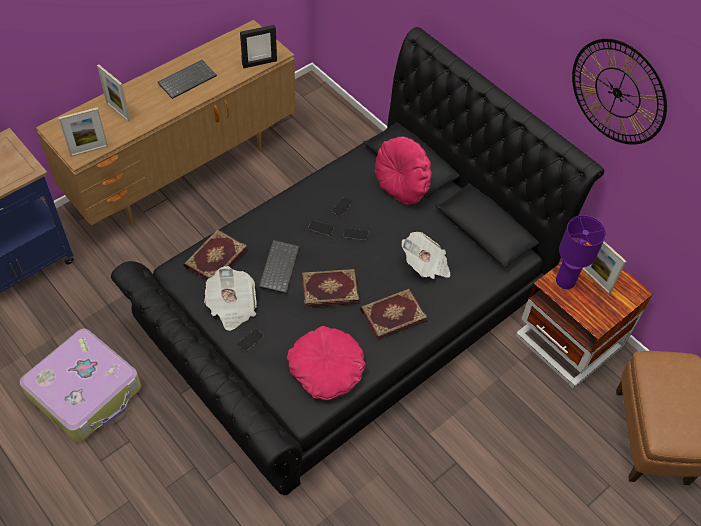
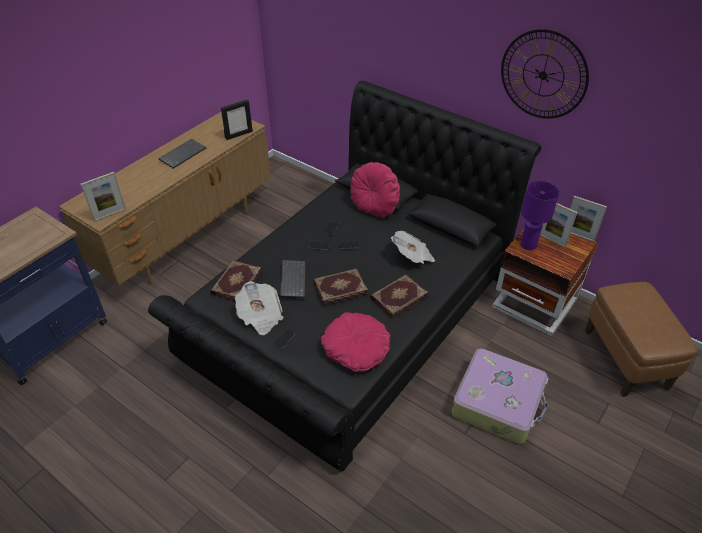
camera: 10 degrees left, 10 degrees down
suitcase [20,328,141,442] -> suitcase moved to [451,348,549,444]
picture frame [97,64,130,122] -> picture frame moved to [570,196,607,242]

